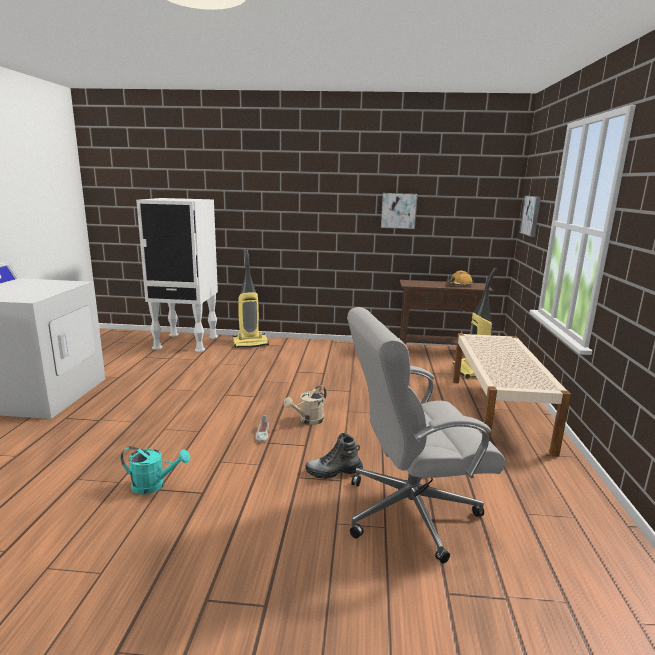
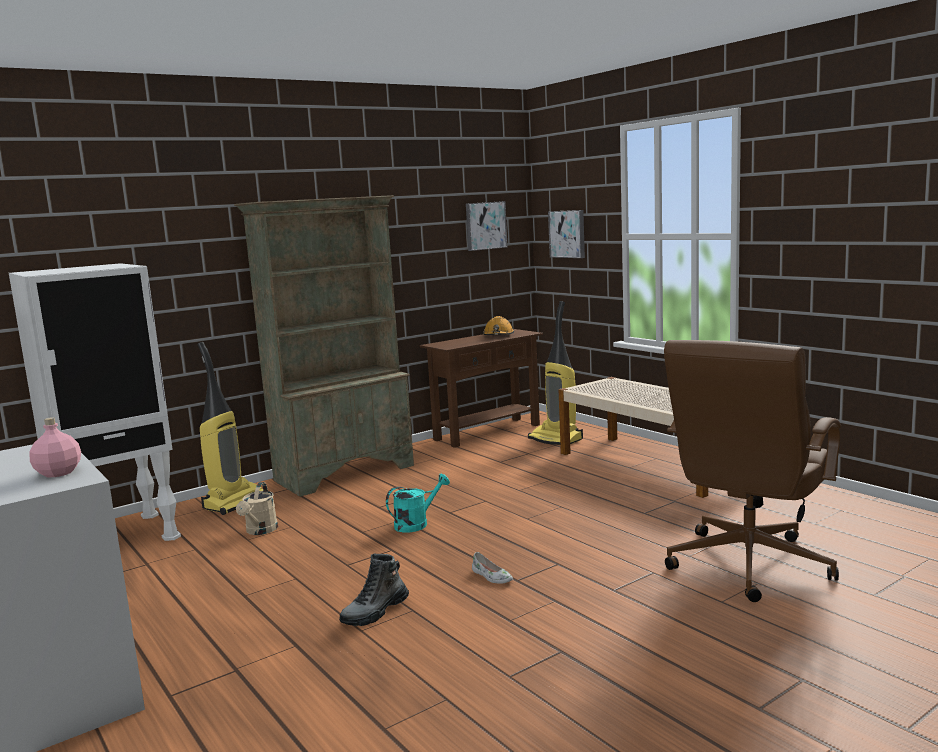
camera: 40 degrees left, 5 degrees down
turquoise watering can [120,446,190,495] -> turquoise watering can moved to [386,474,450,532]
beige watering can [284,385,327,425] -> beige watering can moved to [236,482,278,535]
boot [305,433,363,479] -> boot moved to [339,553,409,626]
grey office chair [347,307,505,564] -> brown office chair [664,340,841,602]
picture [381,193,418,229] -> picture moved to [466,201,508,251]
none -> pink bottle [29,417,81,477]
none -> green bookcase [234,195,414,497]

